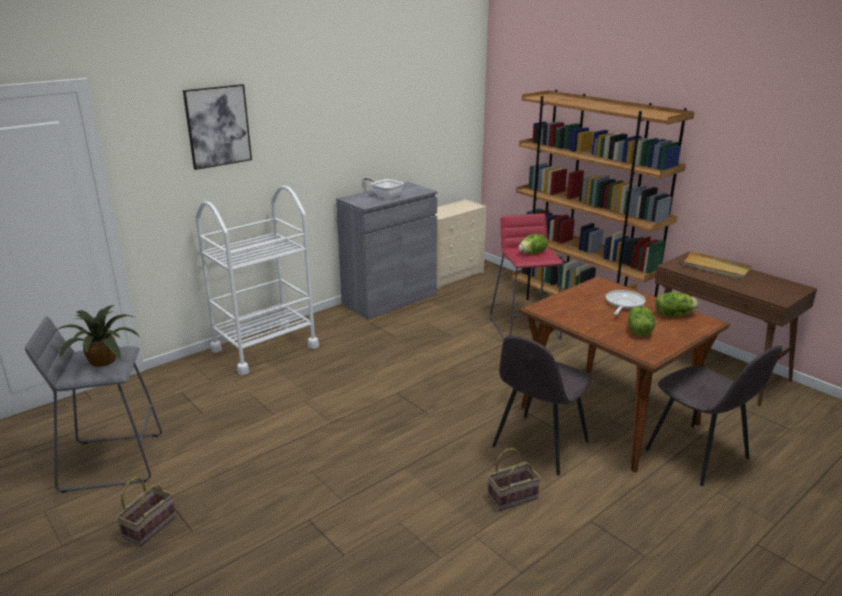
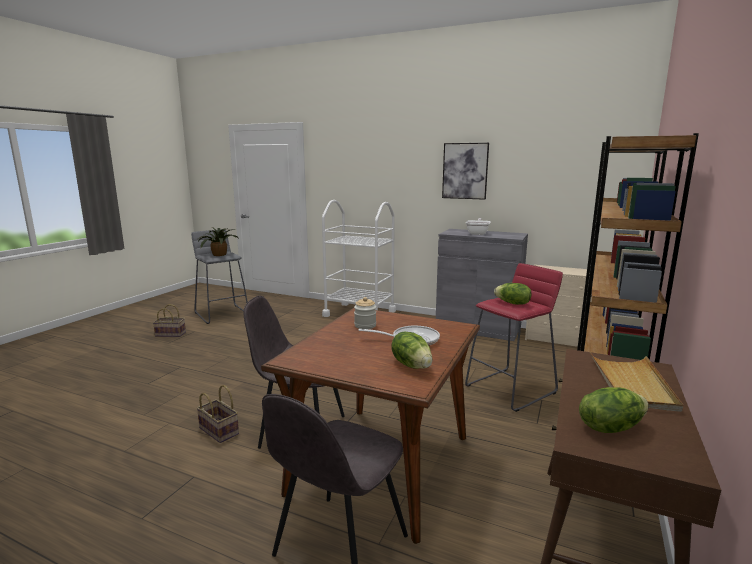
camera: 65 degrees right, 10 degrees down
picture [183,84,252,170] -> picture moved to [442,143,489,200]
lettuce [628,306,655,336] -> lettuce moved to [579,387,649,433]
none -> jar [354,297,376,329]

